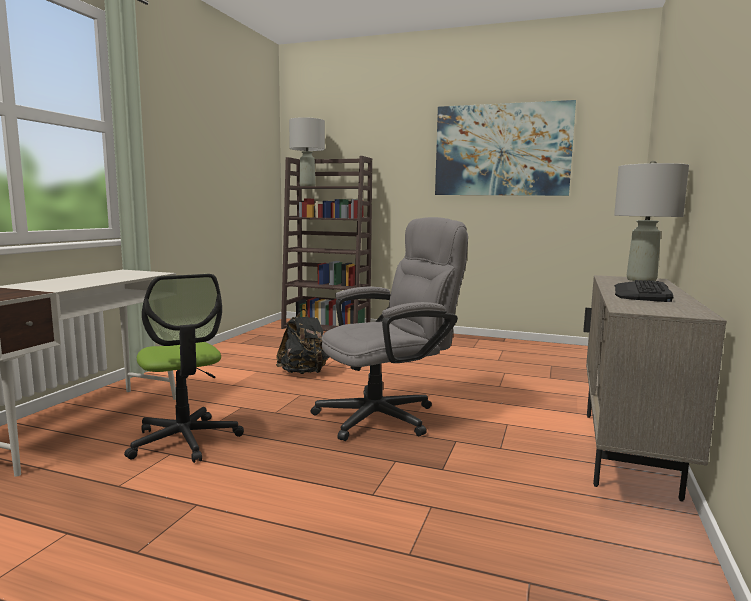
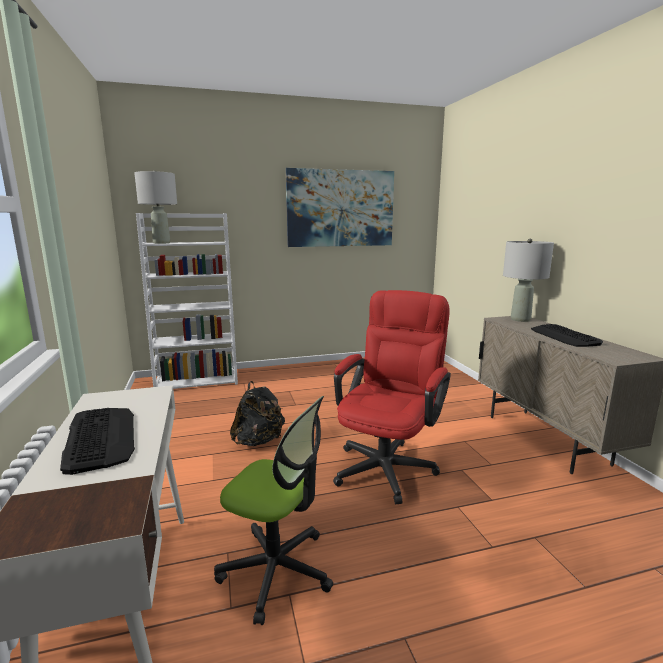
camera: 35 degrees left, 5 degrees up
brown bookcase [281,156,372,331] -> white bookcase [136,213,238,389]
grey office chair [311,217,468,441] -> red office chair [333,290,451,504]
none -> keyboard [60,408,135,475]

